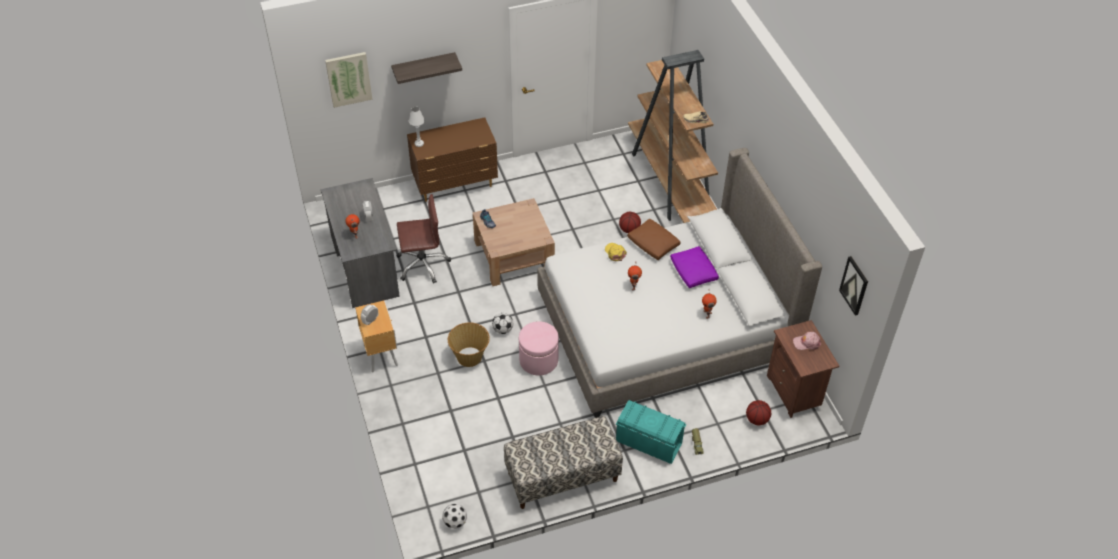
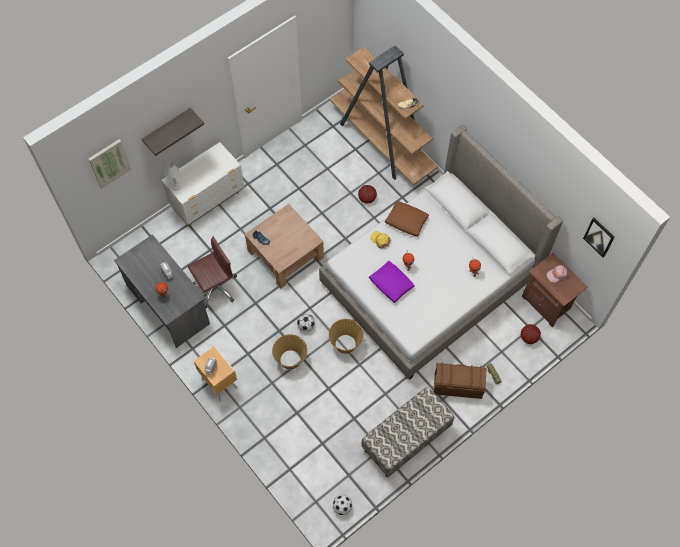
camera: 20 degrees left, 15 degrees up
brown dresser [407,117,498,202] -> white dresser [161,142,244,226]
pink ottoman [519,321,559,375] -> basket [329,319,363,354]
turquoise storage box [616,400,686,464] -> brown storage box [434,362,487,399]
purple pillow [670,246,719,288] -> purple pillow moved to [369,260,415,303]

